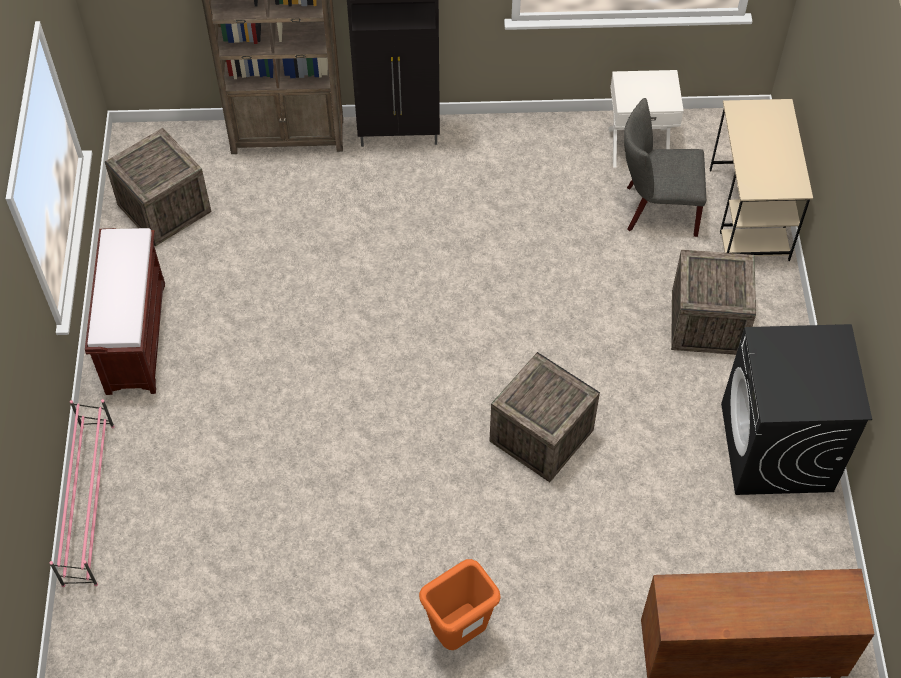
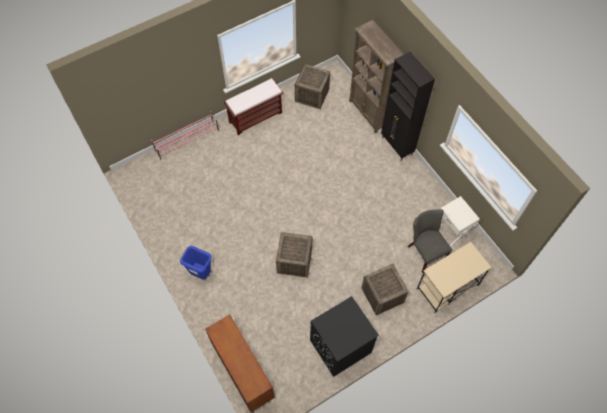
camera: 60 degrees right, 5 degrees up
orange trash can [419,559,501,650] -> blue trash can [180,246,212,280]

